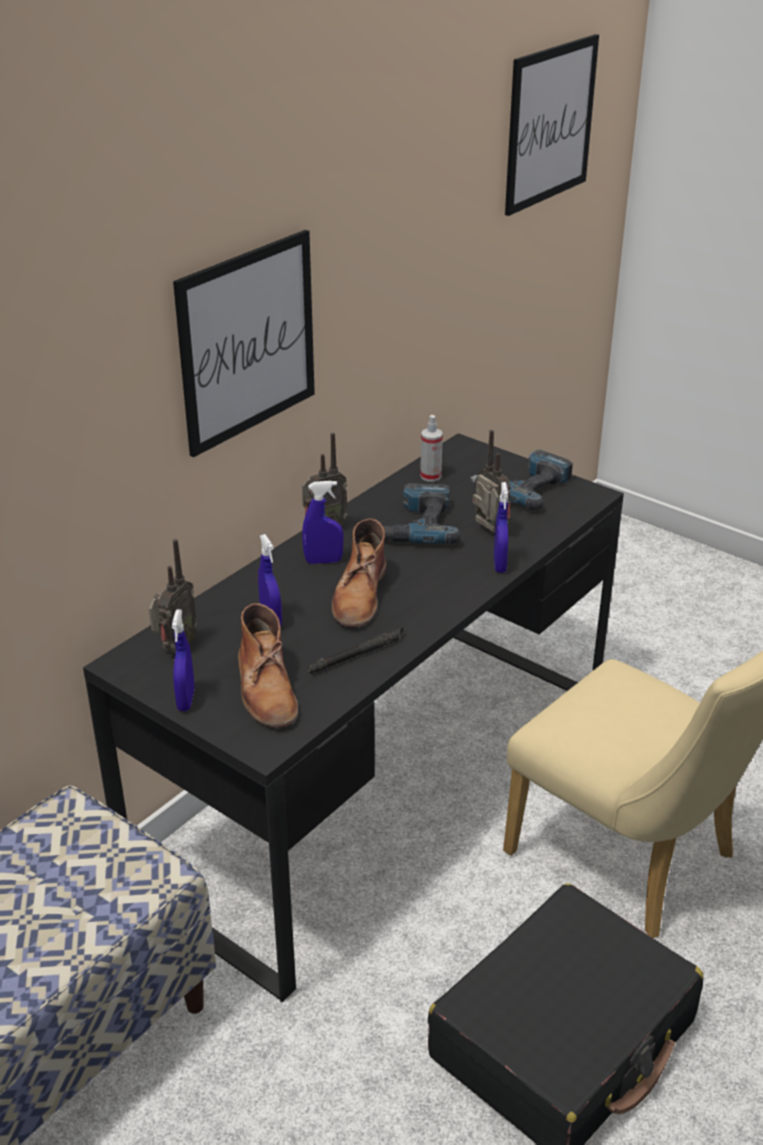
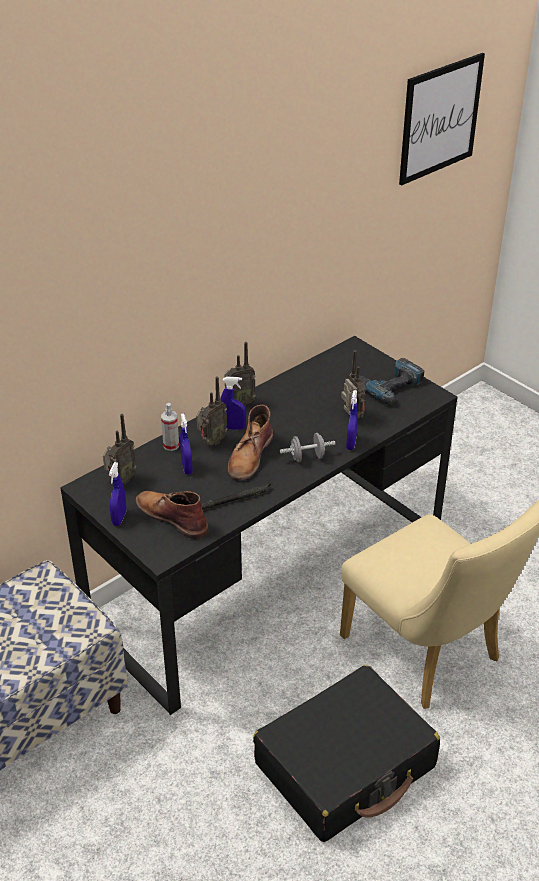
camera: 10 degrees right, 5 degrees up
picture [173,230,315,457] -> none
brown boot [238,603,298,728] -> brown boot turned 135 degrees clockwise [136,491,208,539]
power drill [383,483,461,544] -> none
spray bottle [420,415,443,482] -> spray bottle moved to [161,403,179,451]
none -> radio [196,376,228,446]
none -> grey dumbbell [279,433,336,462]

